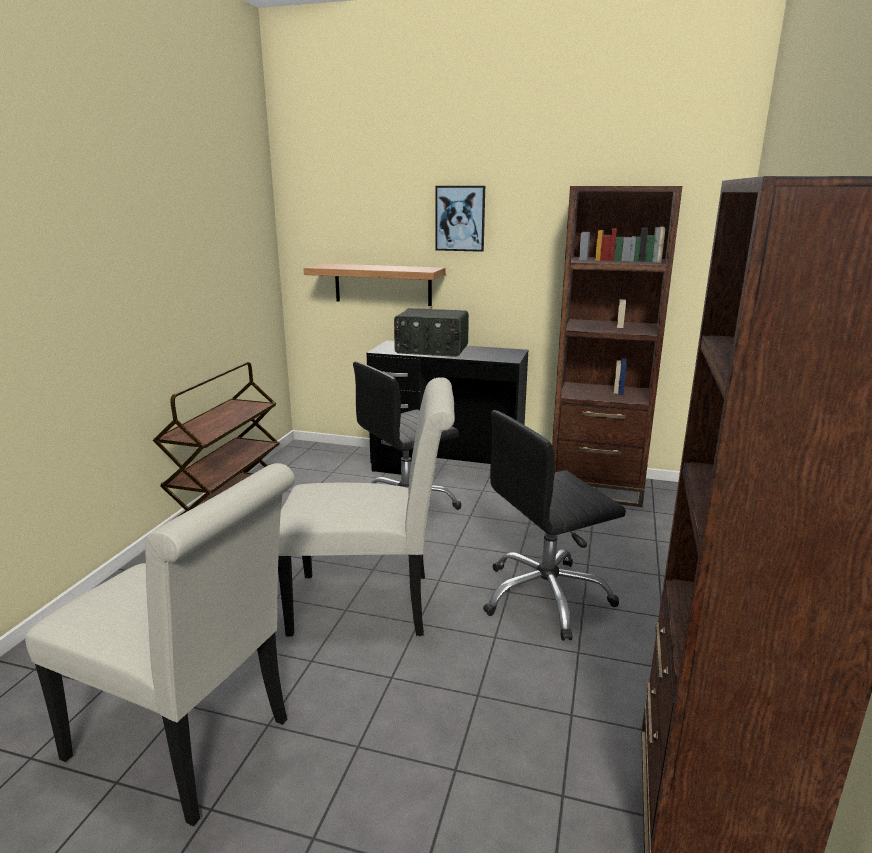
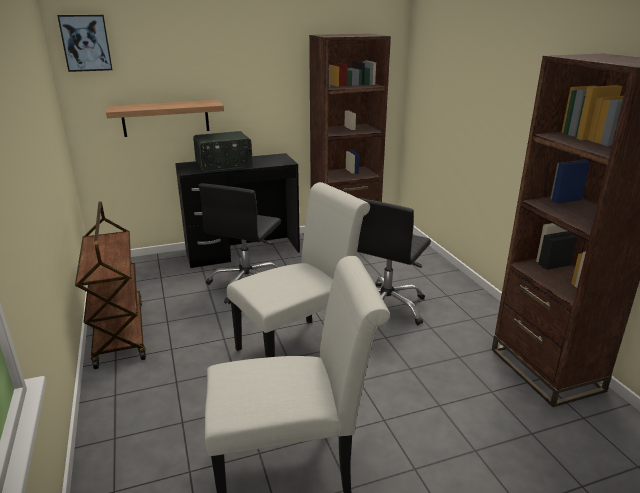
camera: 35 degrees left, 5 degrees up
picture [435,186,485,252] -> picture moved to [57,15,113,72]

